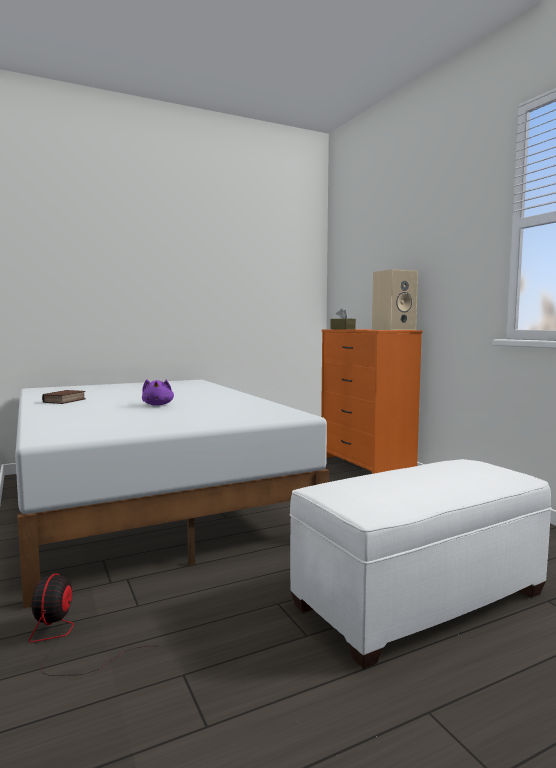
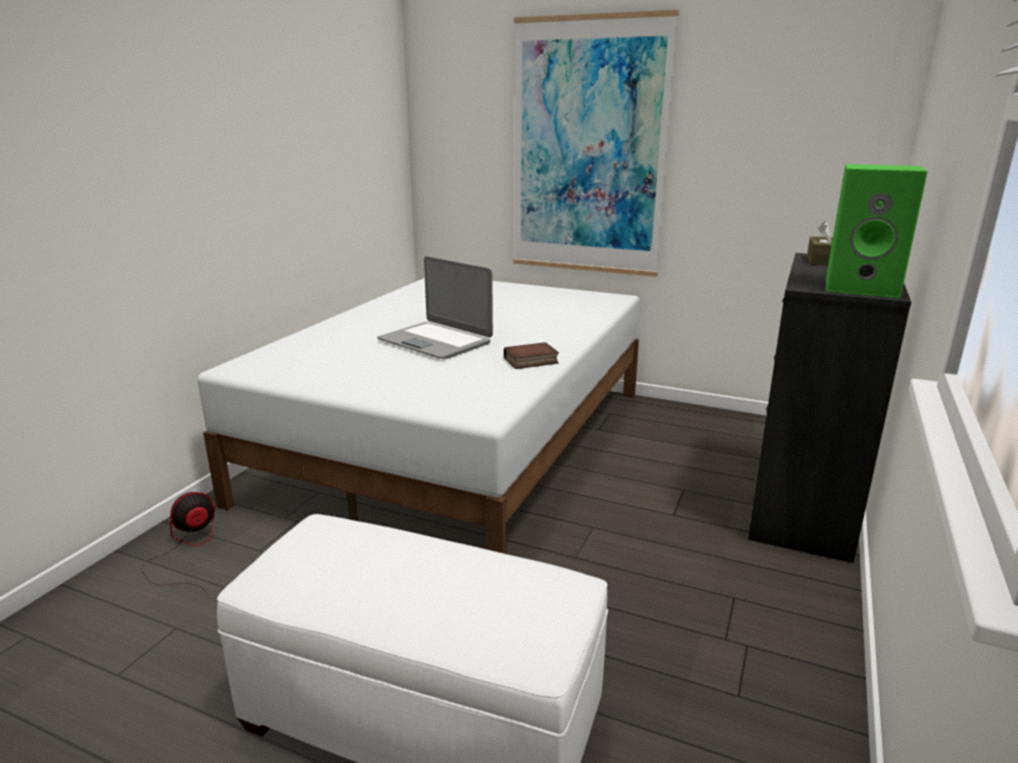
camera: 50 degrees right, 15 degrees up
book [42,390,86,404] -> book moved to [504,342,559,369]
purple plush toy [142,379,174,406] -> laptop [377,256,493,359]
orange dresser [321,329,423,474] -> black dresser [748,253,911,563]
beige speaker [372,269,418,330] -> green speaker [826,164,928,298]
none -> picture [513,10,679,277]

